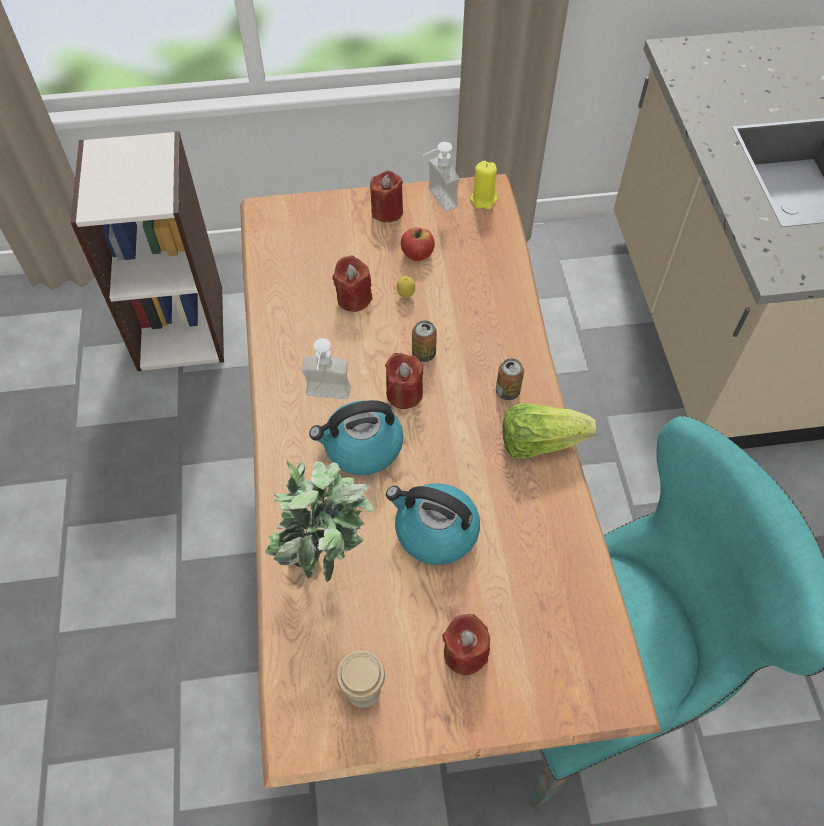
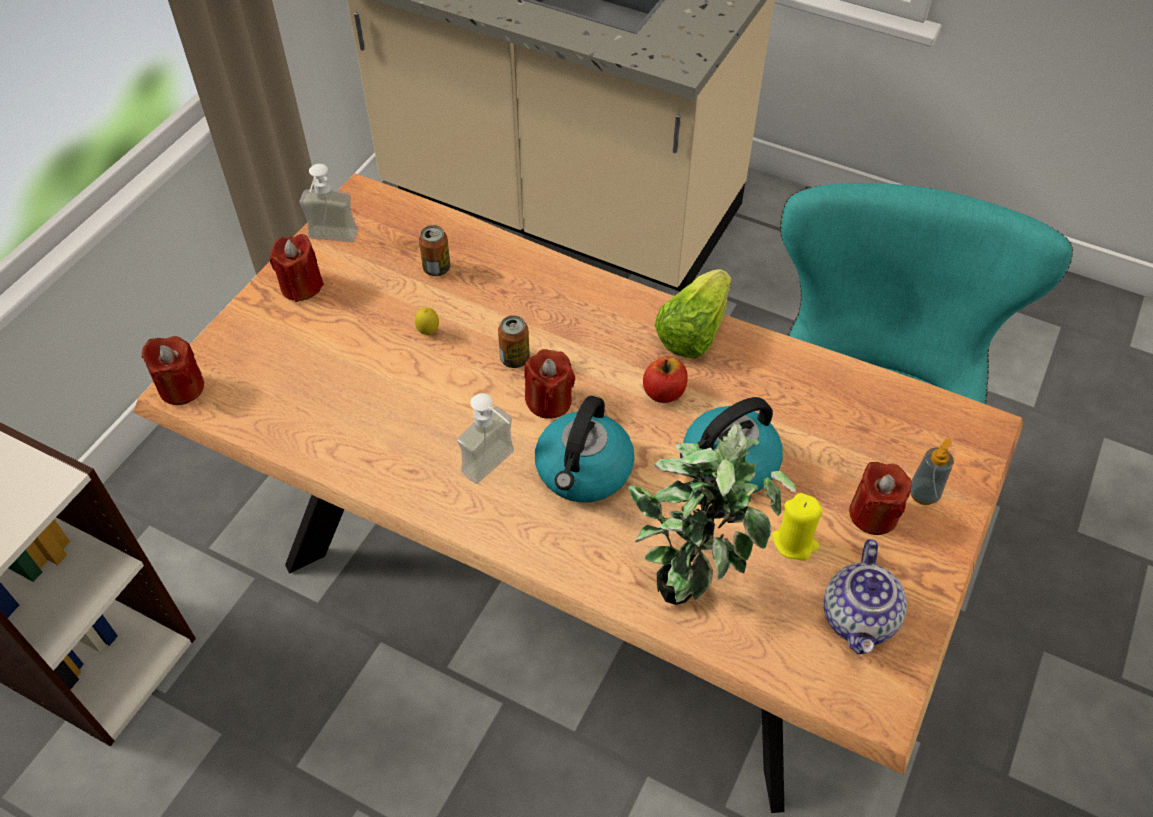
camera: 55 degrees left, 5 degrees down
red candle [333,255,372,312] -> red candle moved to [142,336,204,405]
cup [337,651,385,708] -> teapot [824,539,907,654]
apple [401,227,435,261] -> apple moved to [643,357,688,403]
yellow candle [470,161,497,210] -> yellow candle moved to [772,493,823,561]
can [496,358,524,400] -> can moved to [419,225,450,276]
none -> soap dispenser [910,439,954,505]

